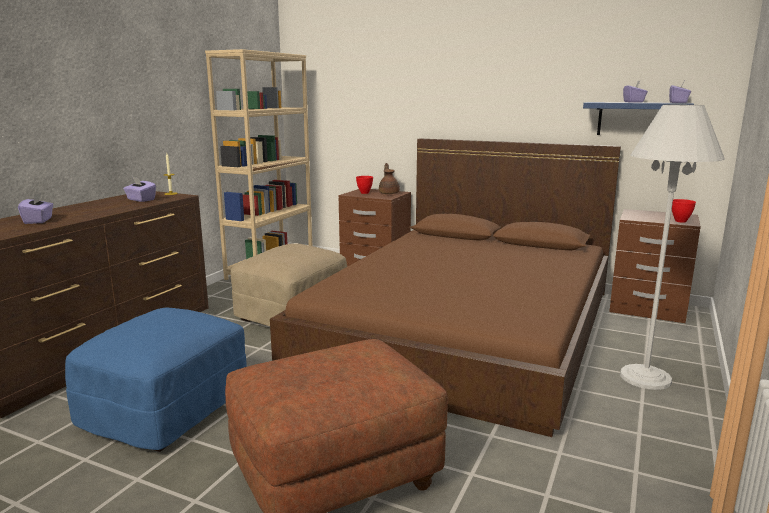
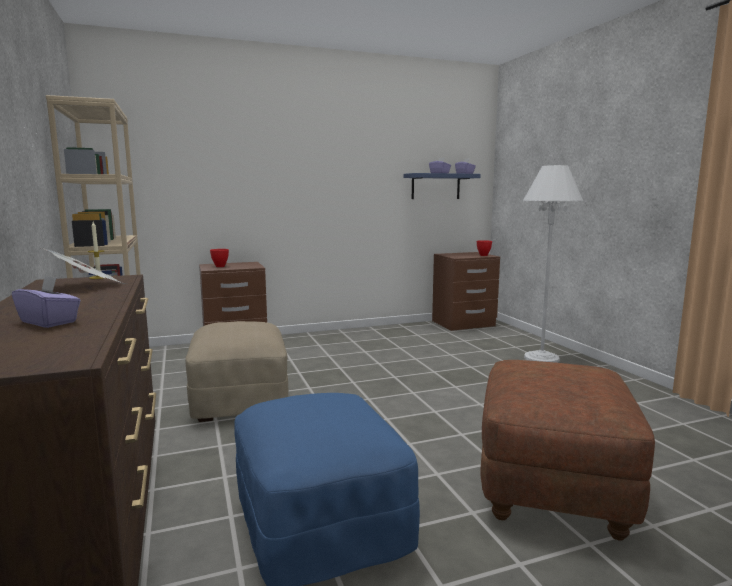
camera: 45 degrees left, 5 degrees down
purple tissue box [123,177,156,202] -> newspaper [41,248,126,284]
brown bed [270,138,621,437] -> none
brown teapot [379,163,400,194] -> none

